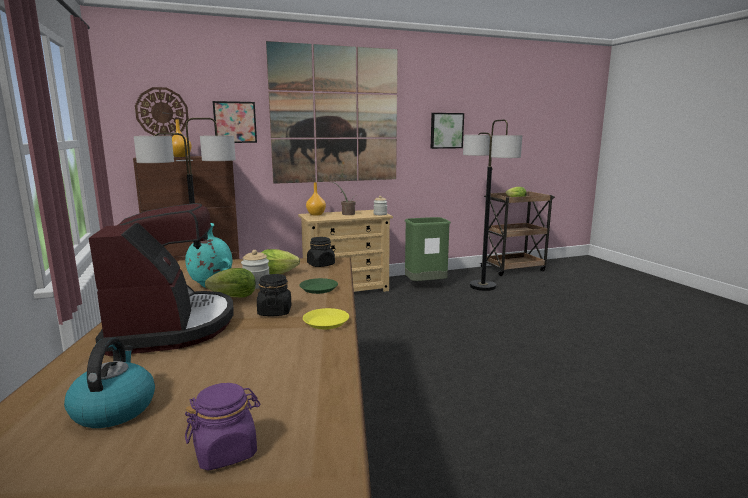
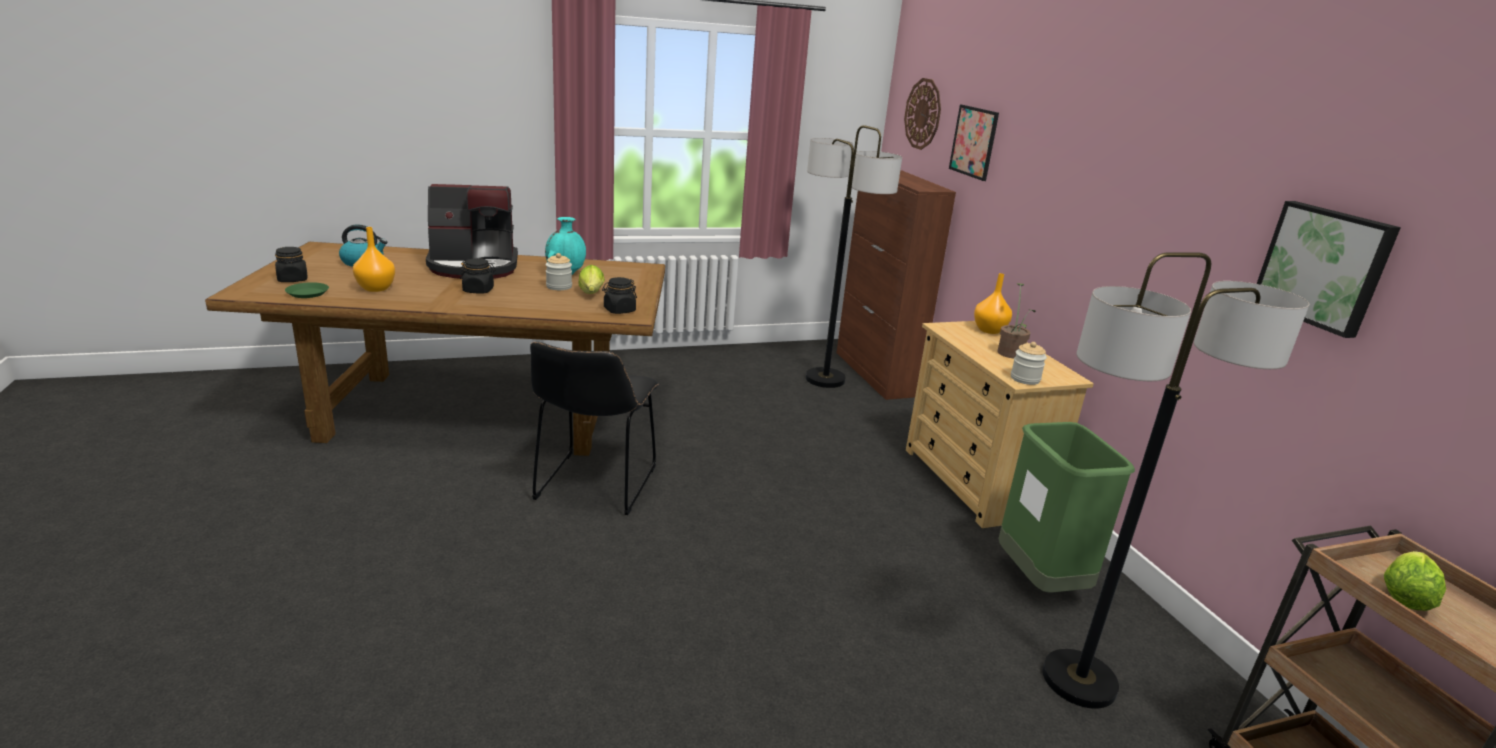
camera: 90 degrees right, 10 degrees up
orange vase [172,119,191,157] -> orange vase moved to [353,227,395,292]
purple jar [185,383,260,471] -> black jar [275,247,307,282]
lettuce [205,268,256,298] -> none
picture [266,41,398,184] -> none
green plate [299,278,338,294] -> green plate moved to [285,282,329,298]
yellow plate [303,308,349,329] -> none
none -> black chair [530,341,658,515]

